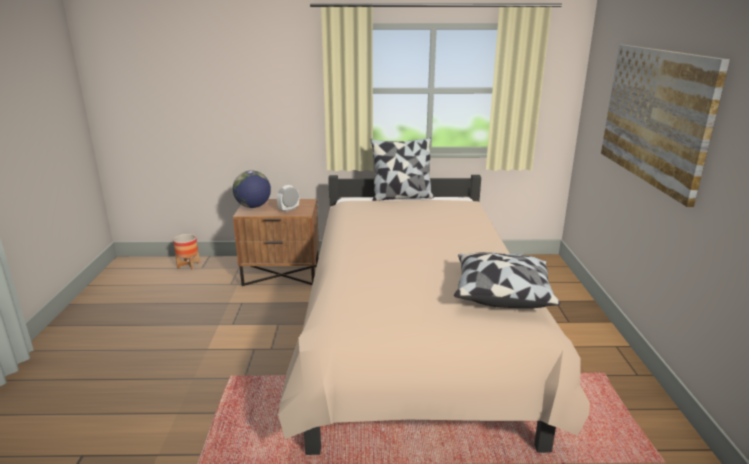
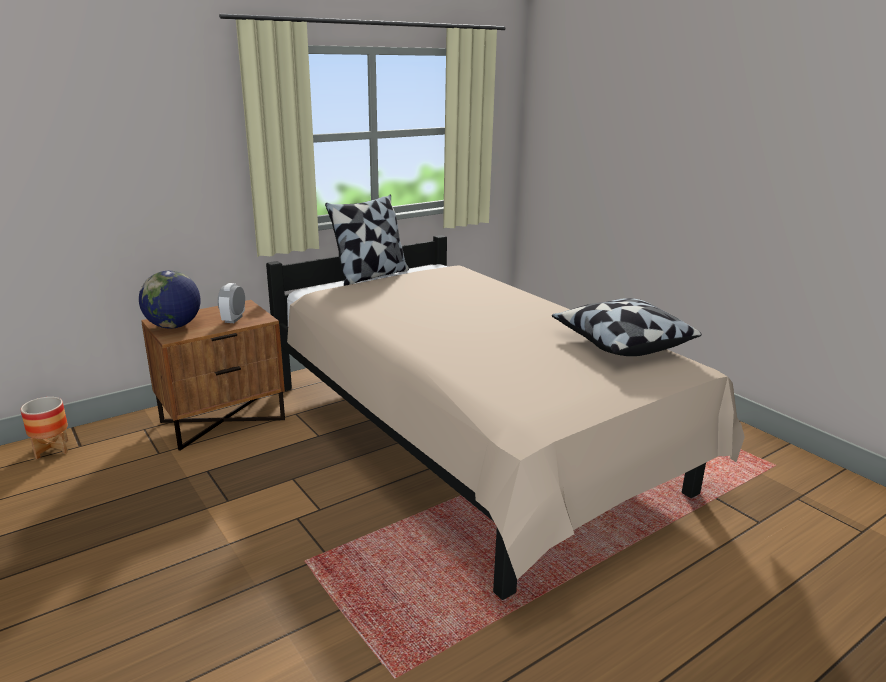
camera: 35 degrees left, 0 degrees up
picture [601,45,730,207] -> none

